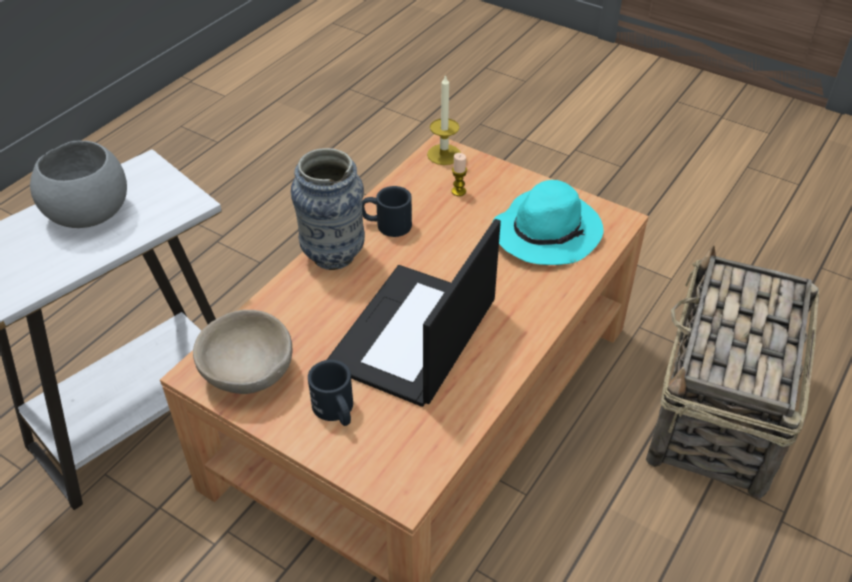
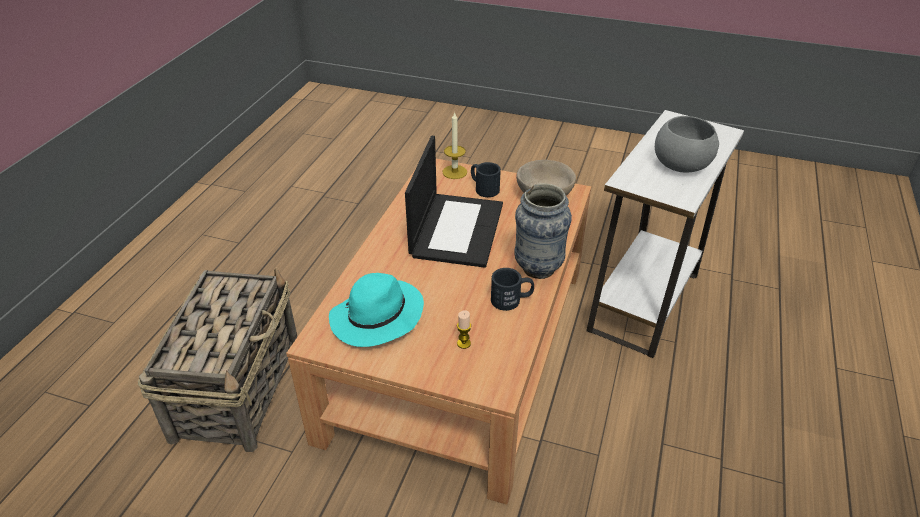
camera: 165 degrees right, 5 degrees down
candle [427,74,461,165] -> candle moved to [443,112,467,179]

